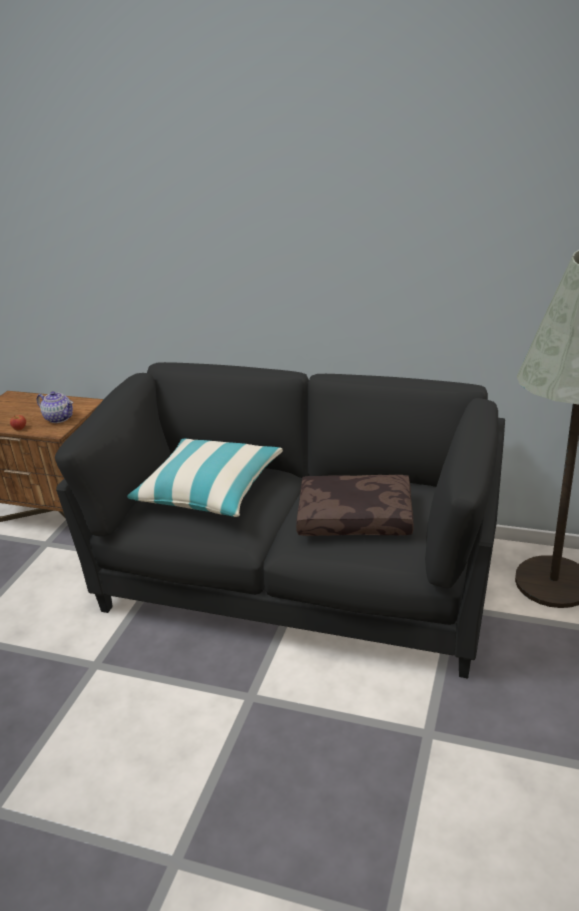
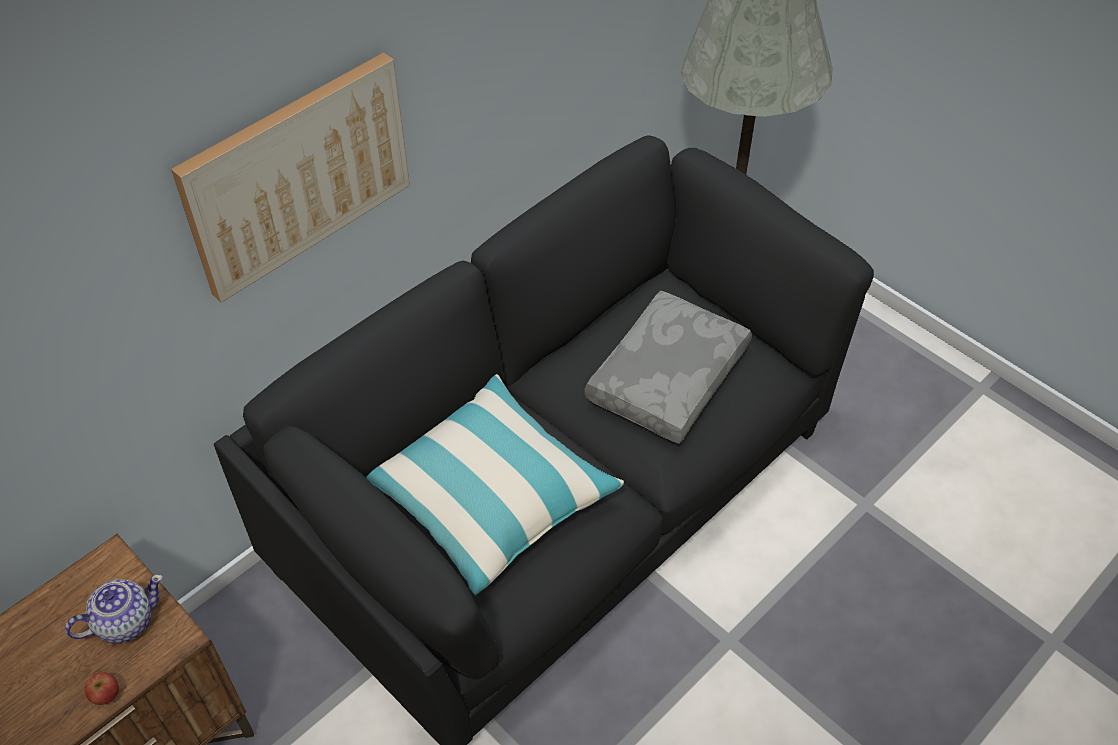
camera: 65 degrees left, 20 degrees up
brown pillow [296,475,414,536] -> grey pillow [584,290,752,444]
none -> picture [171,52,410,303]

